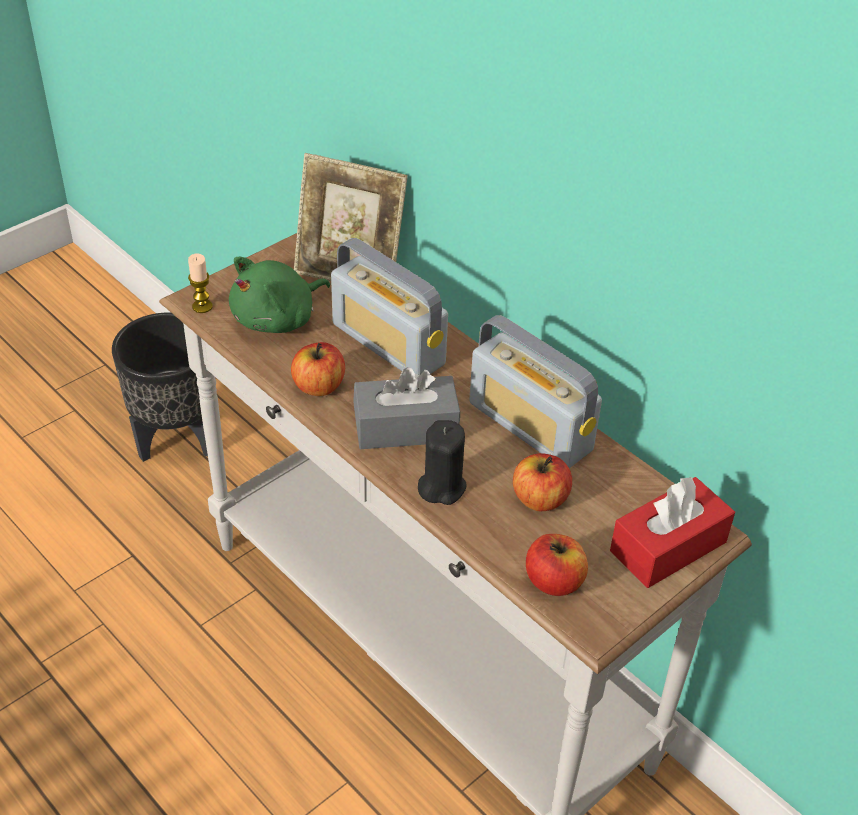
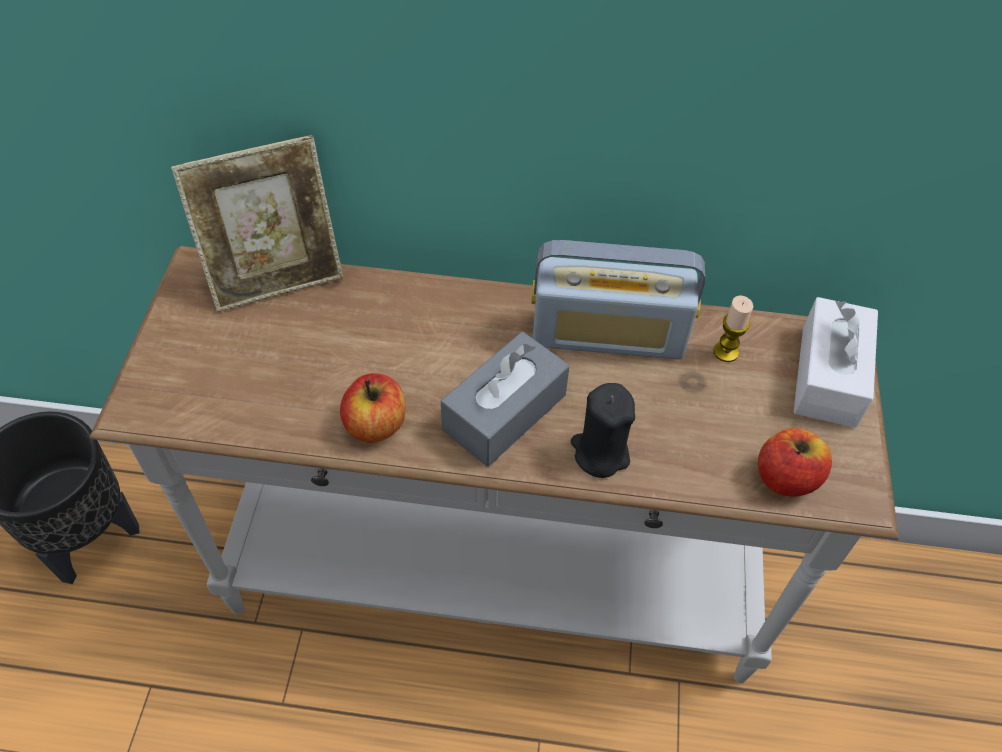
camera: 40 degrees left, 10 degrees up
candle [188,254,213,313] -> candle moved to [713,295,753,362]
green plush toy [229,257,330,333] -> none
radio [331,238,448,375] -> none
apple [513,453,572,511] -> none
red tissue box [610,477,735,588] -> white tissue box [794,297,878,428]

